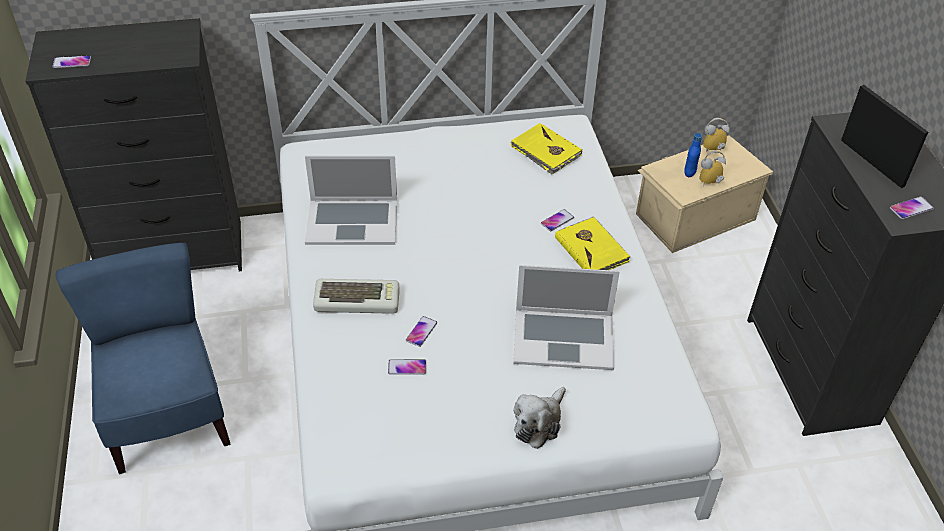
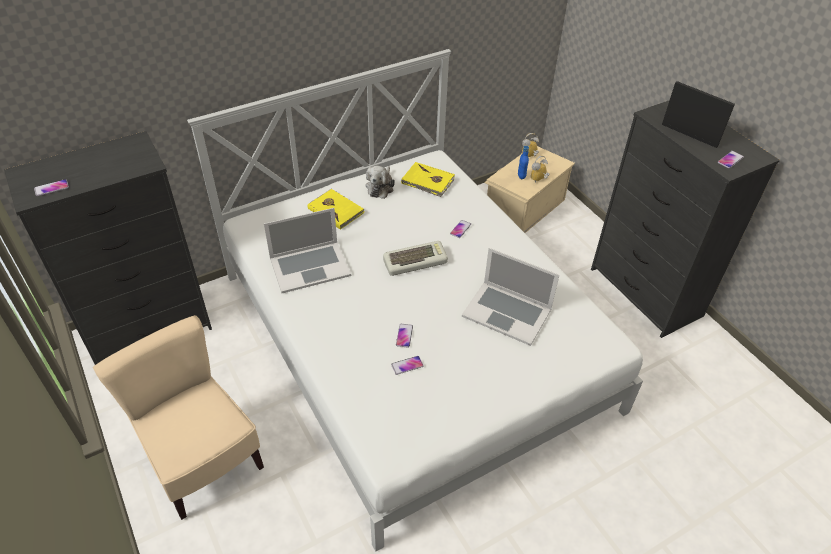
camera: 20 degrees left, 0 degrees up
blue chair [56,243,231,474] -> beige chair [93,315,264,520]
keyboard [313,279,400,314] -> keyboard moved to [383,241,448,276]
laptop [513,265,620,370] -> laptop turned 45 degrees clockwise [462,248,559,346]
plush toy [514,387,566,449] -> plush toy moved to [366,166,395,199]
yellow book [555,216,630,270] -> yellow book moved to [308,189,364,230]

